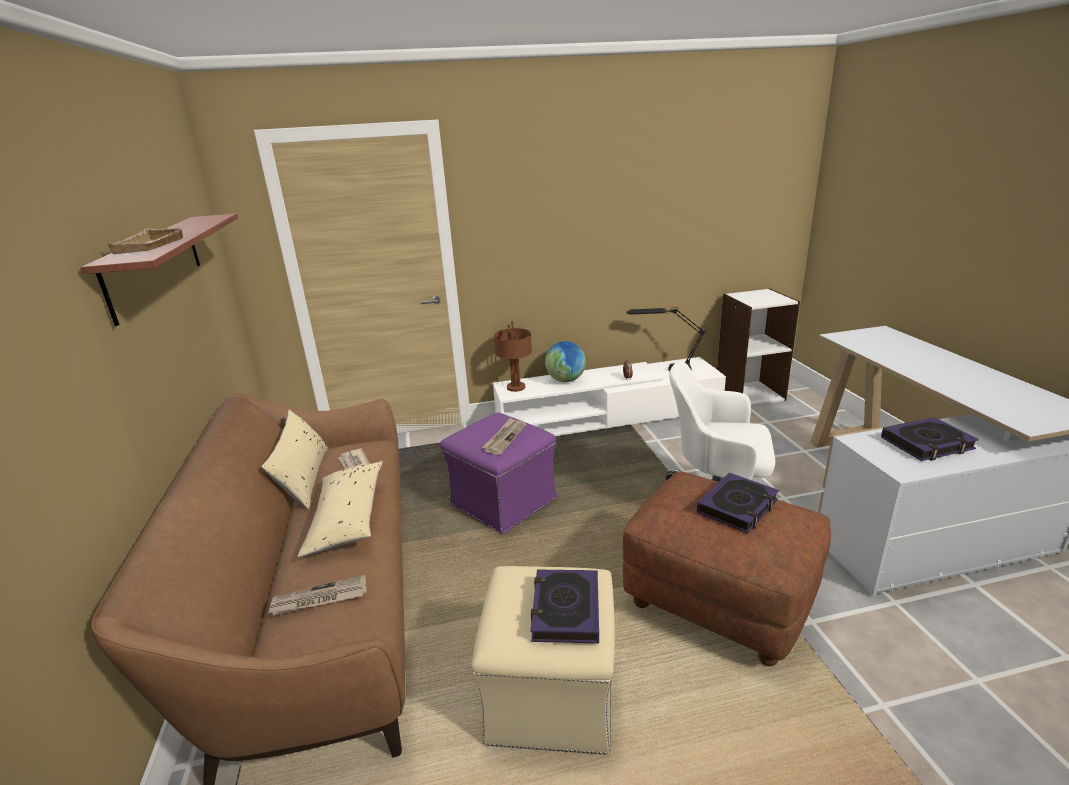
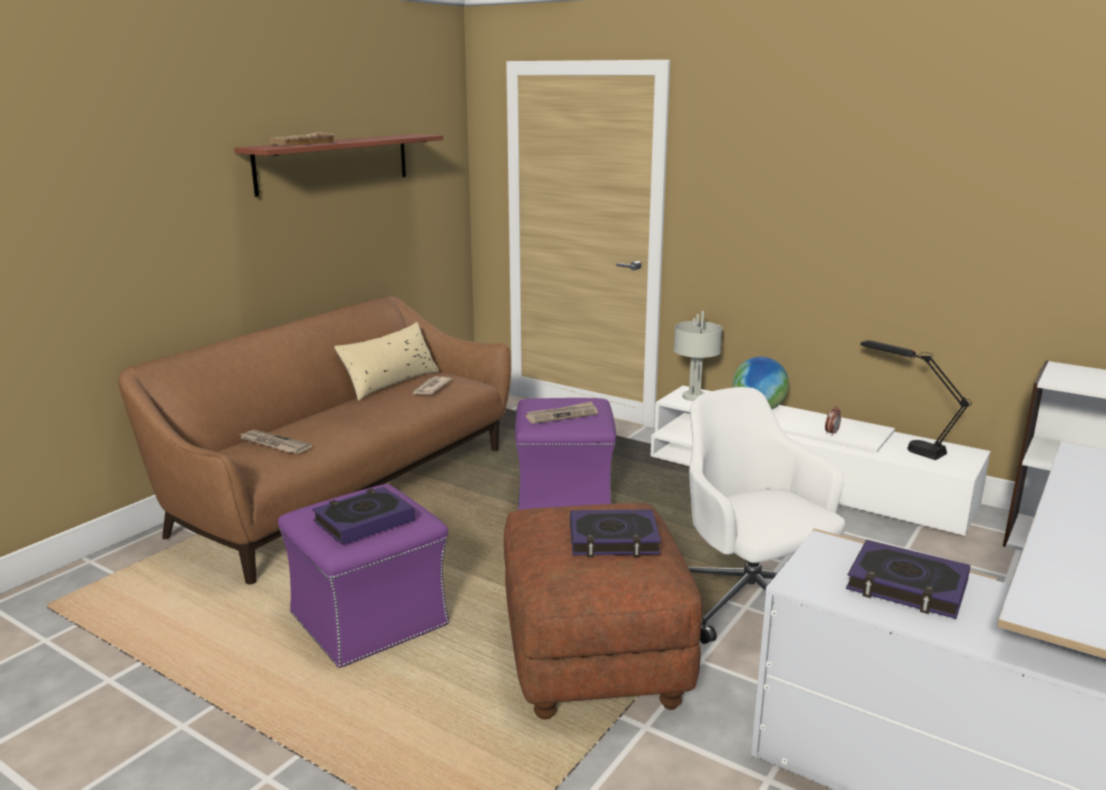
camera: 45 degrees right, 5 degrees down
beige pillow [298,461,383,557] -> none
beige ottoman [471,566,615,755] -> purple ottoman [278,484,449,668]
brown table lamp [494,321,532,392] -> grey table lamp [674,311,722,401]

